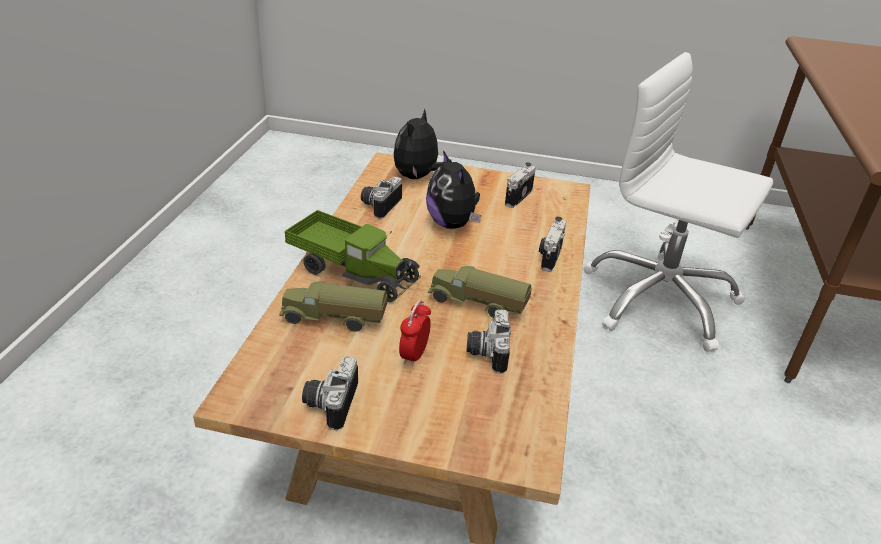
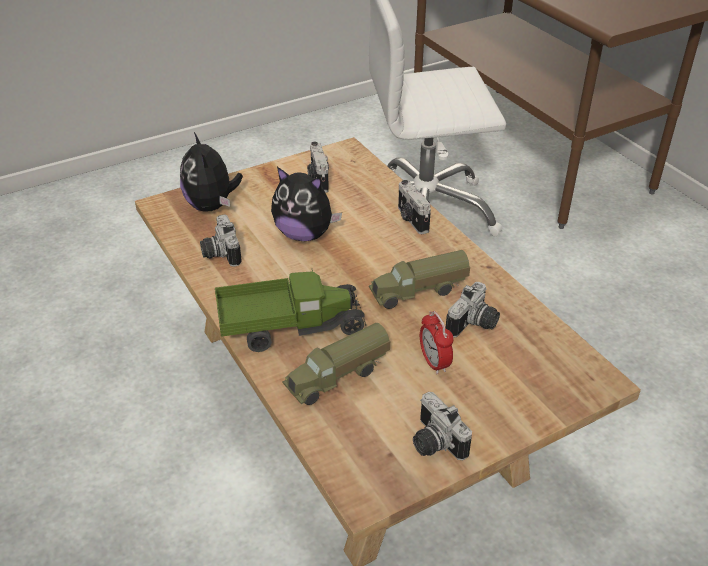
camera: 40 degrees left, 5 degrees up
camera [467,309,511,374] -> camera turned 105 degrees counterclockwise [445,282,500,337]

